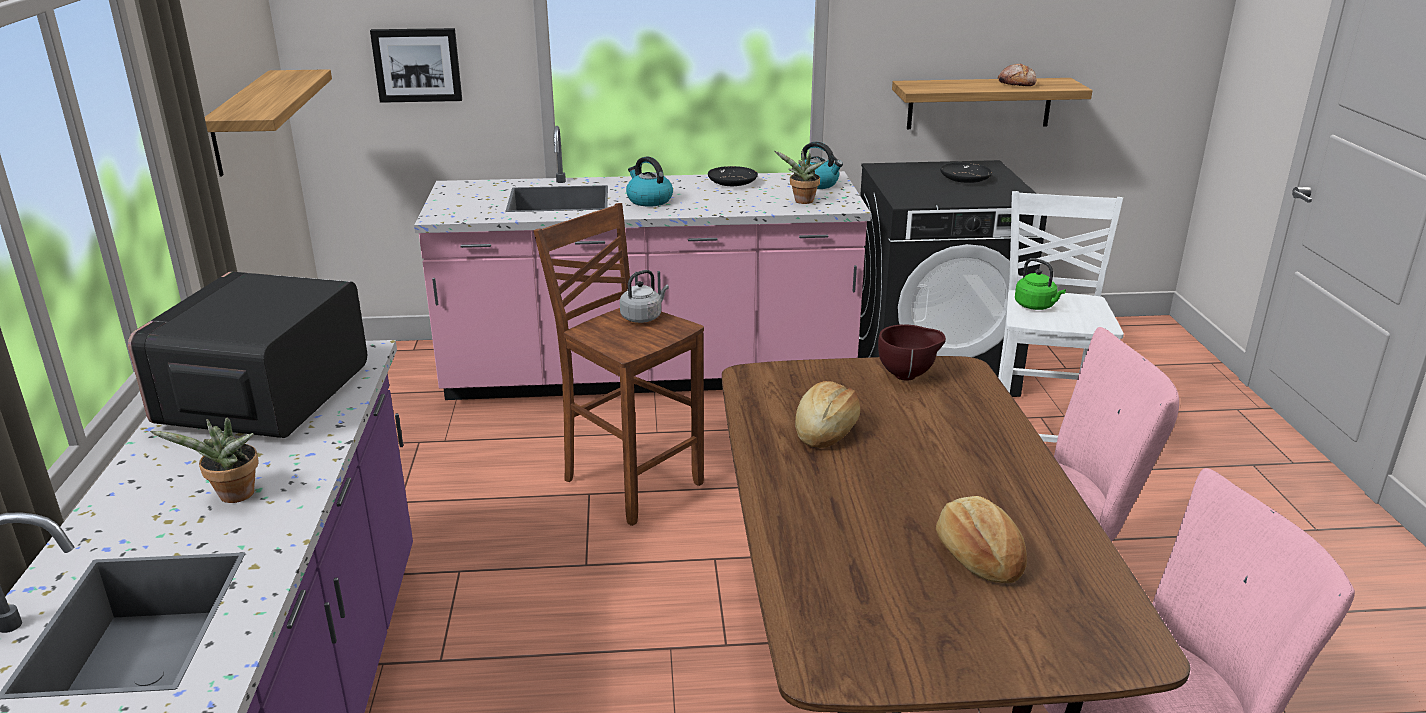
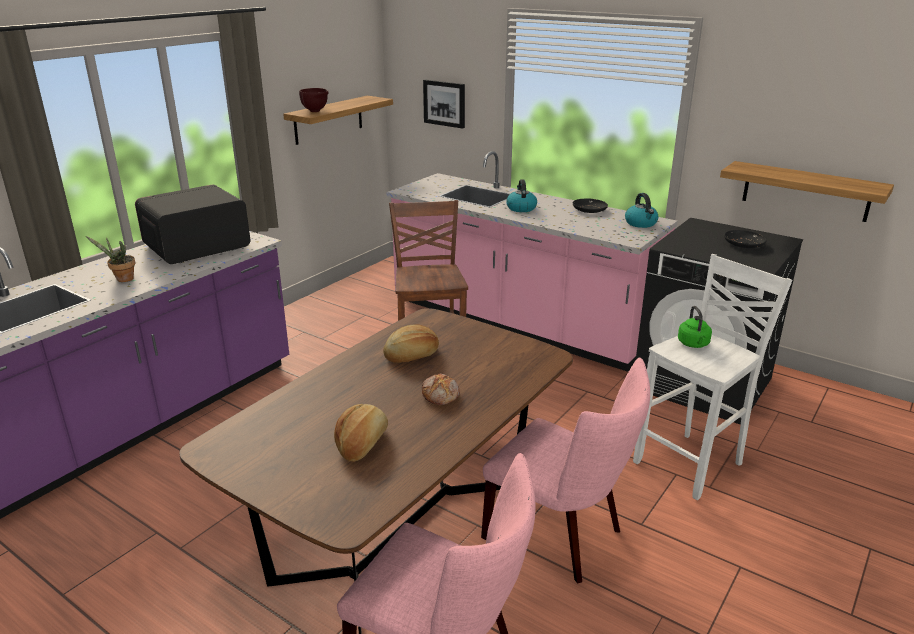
camera: 40 degrees right, 0 degrees up
grey kettle [620,270,669,323] -> none
potted plant [774,149,825,204] -> none
brown bowl [878,324,946,381] -> brown bowl moved to [299,88,328,112]
bread [998,64,1037,86] -> bread moved to [422,373,460,405]

